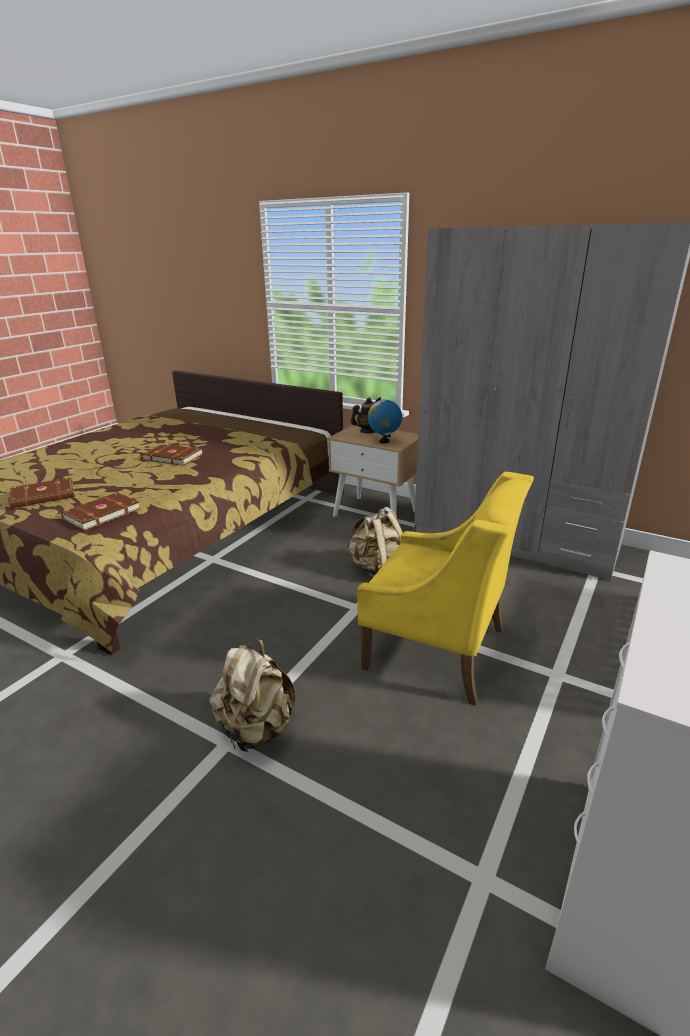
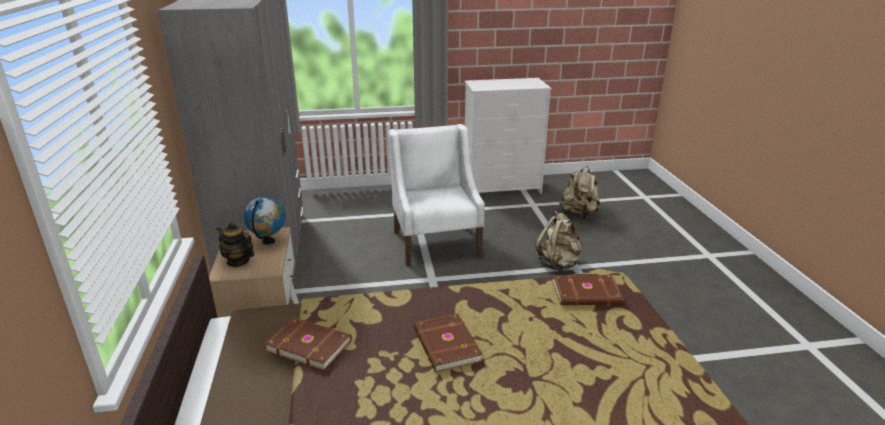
camera: 130 degrees left, 0 degrees up
brown book [9,478,75,508] -> brown book moved to [265,318,352,371]
beige backpack [347,507,403,576] -> beige backpack moved to [559,166,600,219]
yellow armchair [357,471,534,705] -> white armchair [388,124,485,266]

